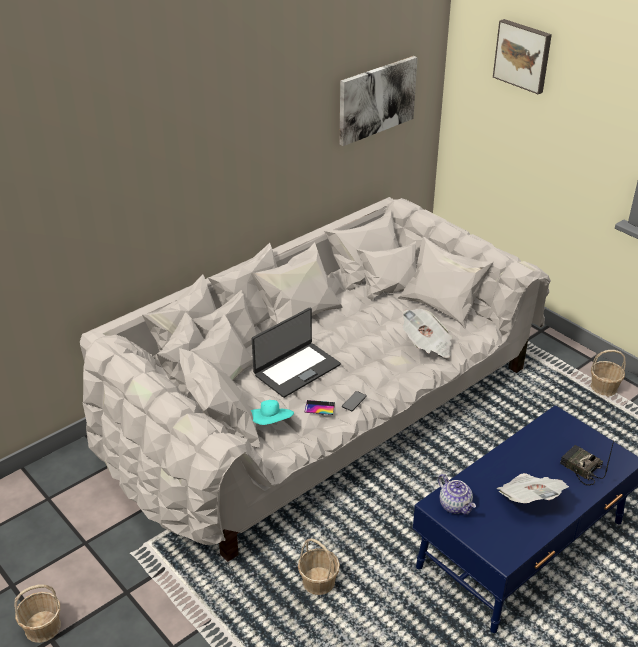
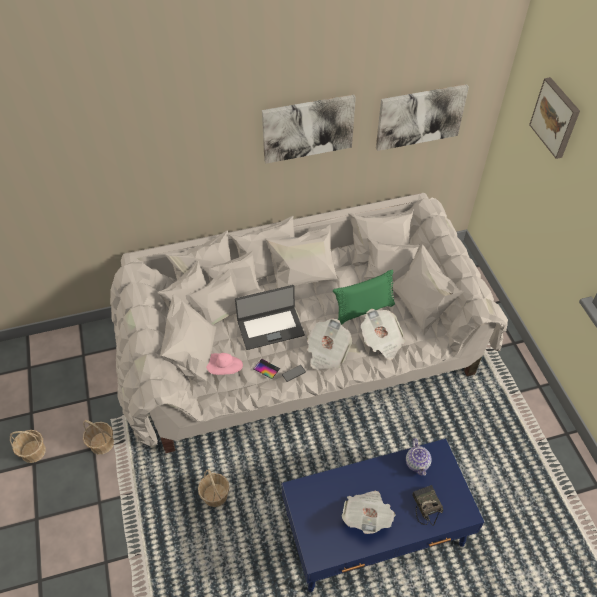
camera: 25 degrees right, 15 degrees up
turquoise hat [251,400,294,425] -> pink hat [206,353,243,375]
teapot [438,474,476,515] -> teapot moved to [406,438,432,476]
basket [590,350,626,397] -> basket moved to [83,420,114,455]
none -> picture [262,94,356,164]
none -> newspaper [307,318,352,370]
none -> green pillow [333,270,395,325]

